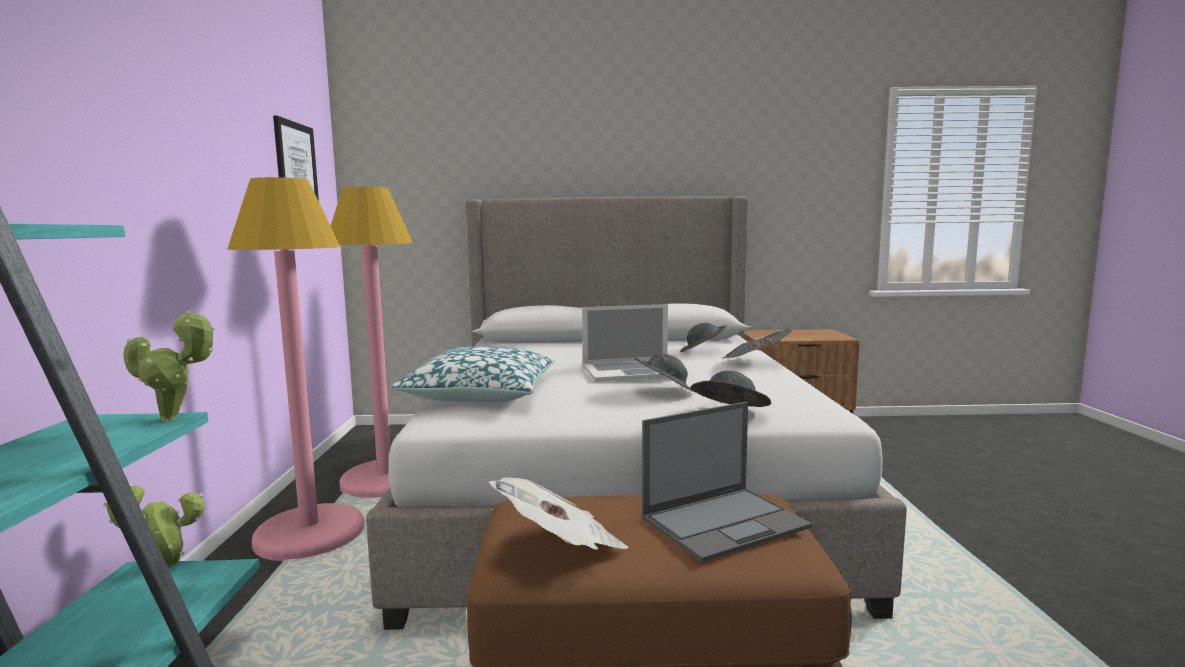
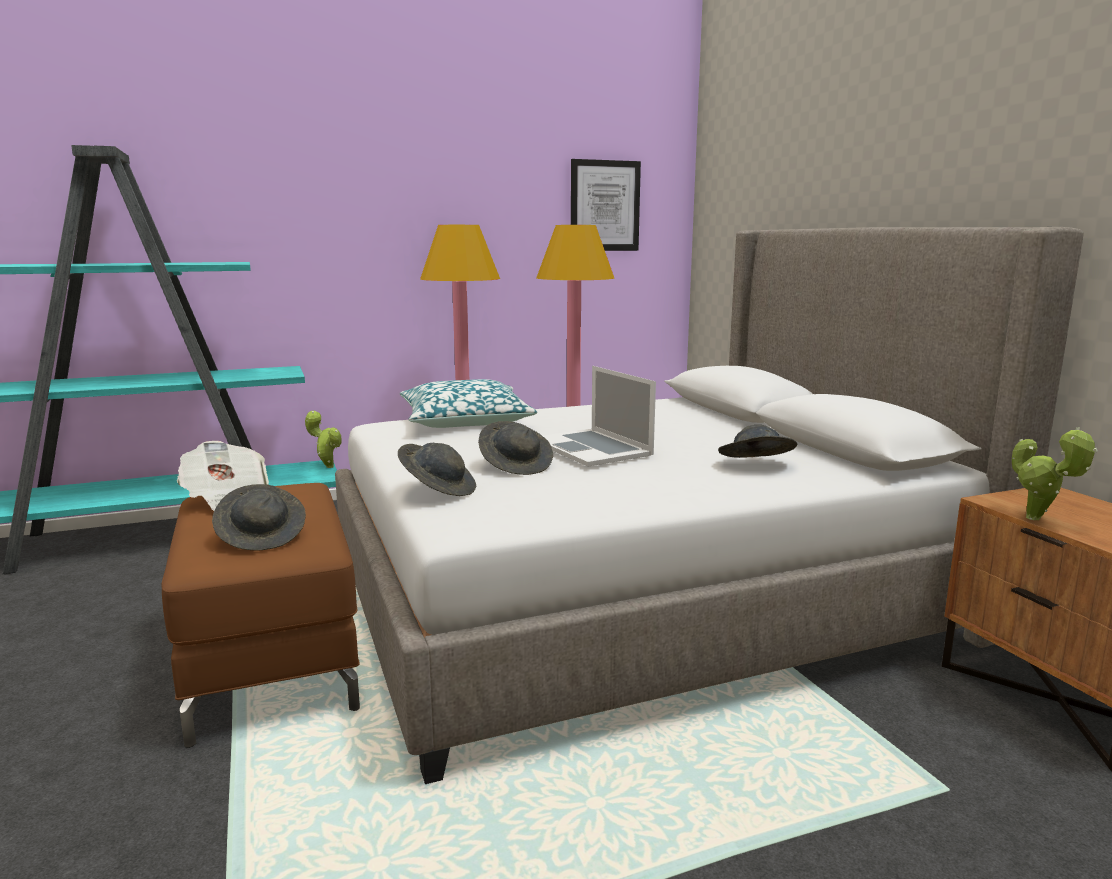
camera: 70 degrees right, 5 degrees up
potted plant [123,310,215,422] -> potted plant moved to [1012,427,1098,520]
laptop [642,402,812,562] -> grey hat [212,484,306,551]
newspaper [722,328,792,359] -> none

